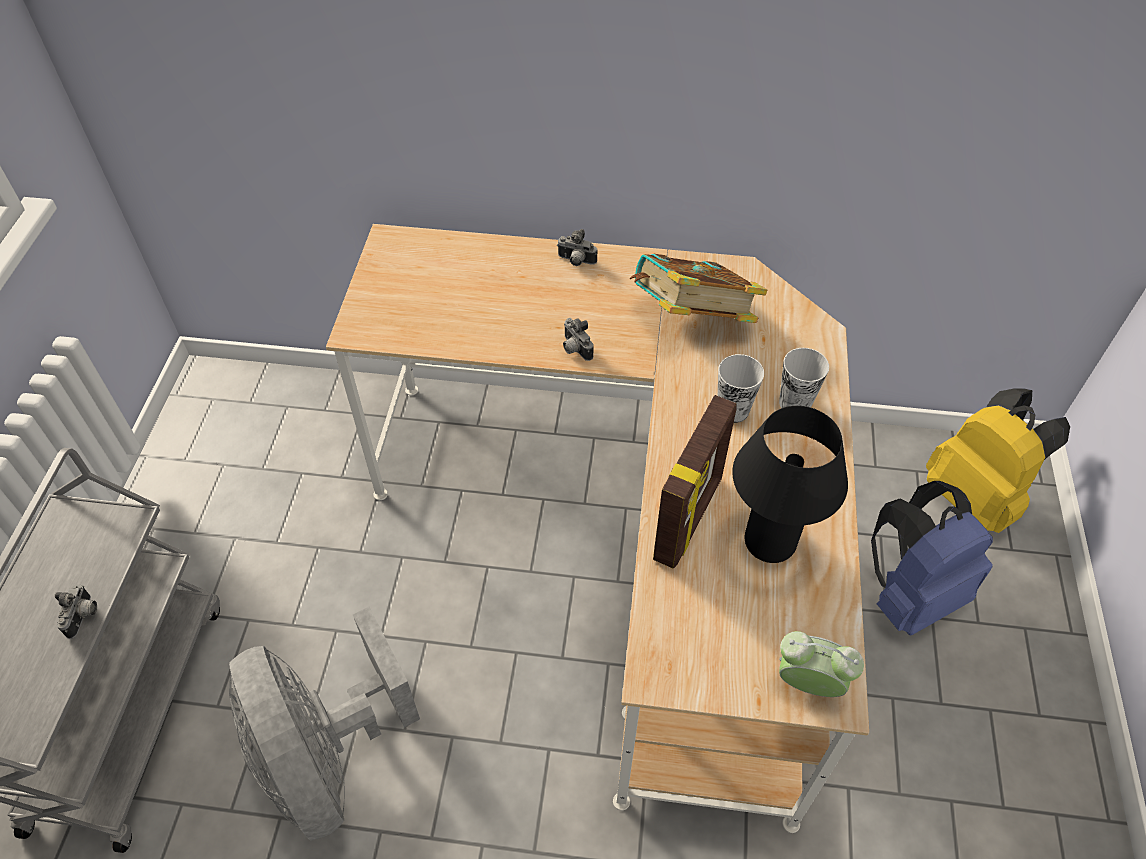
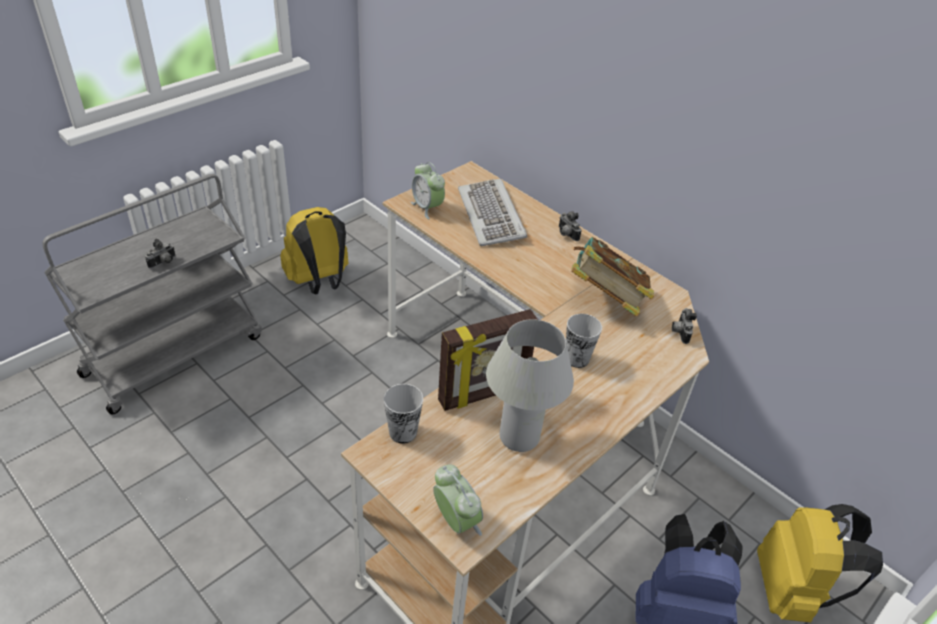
camera: 35 degrees right, 10 degrees down
grey fan [229,607,420,840] -> none
camera [563,318,594,361] -> camera moved to [672,308,697,344]
black table lamp [732,406,848,563] -> white table lamp [486,319,574,452]
cup [779,348,829,408] -> cup moved to [384,384,423,444]
none -> yellow backpack [280,207,348,294]
none -> alarm clock [411,162,445,219]
none -> keyboard [458,179,527,246]

